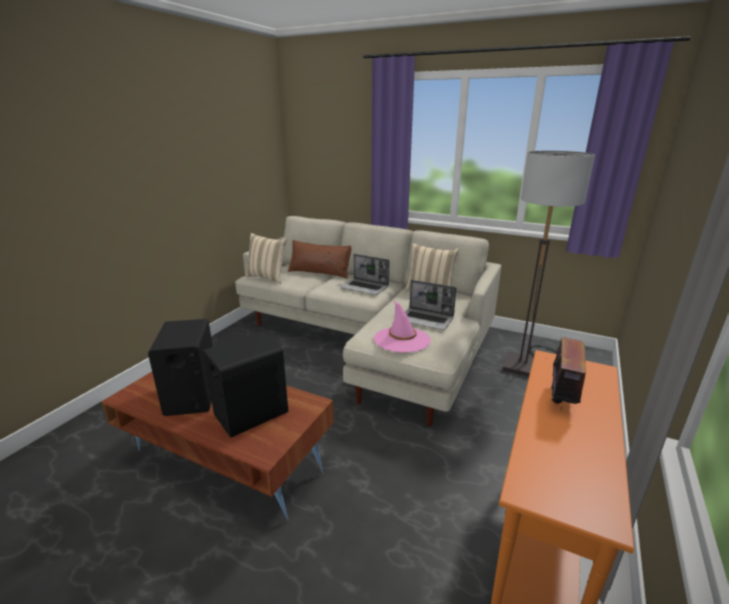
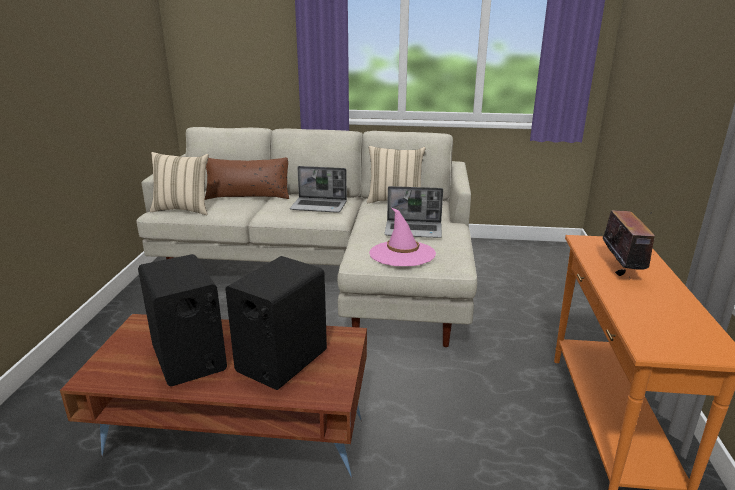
camera: 20 degrees left, 0 degrees up
floor lamp [502,151,595,377] -> none

